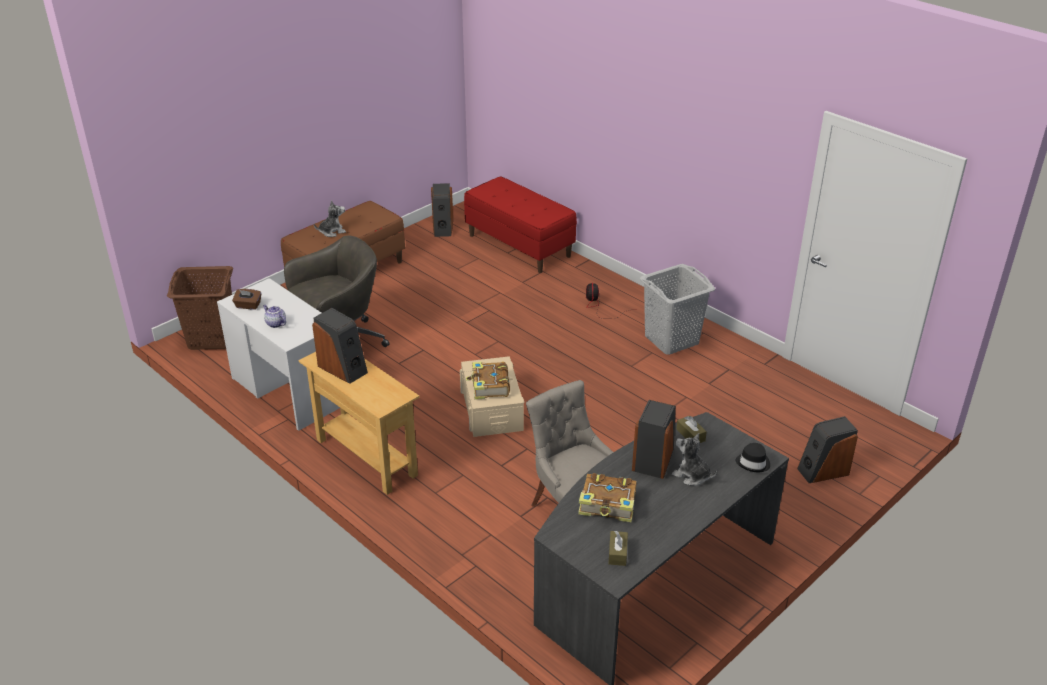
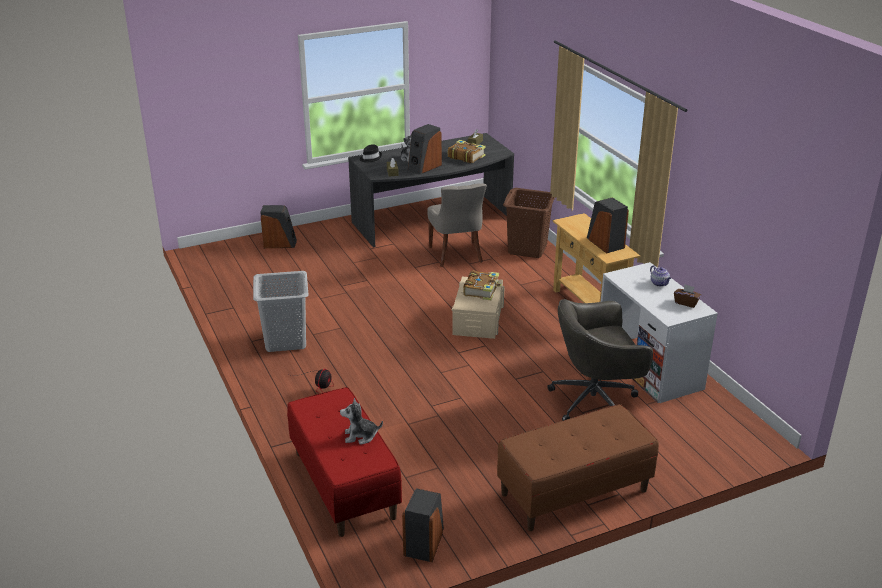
camera: 160 degrees left, 5 degrees down
brown laundry basket [167,266,233,350] -> brown laundry basket moved to [503,188,555,258]
plush toy [314,200,346,237] -> plush toy moved to [340,398,383,445]

